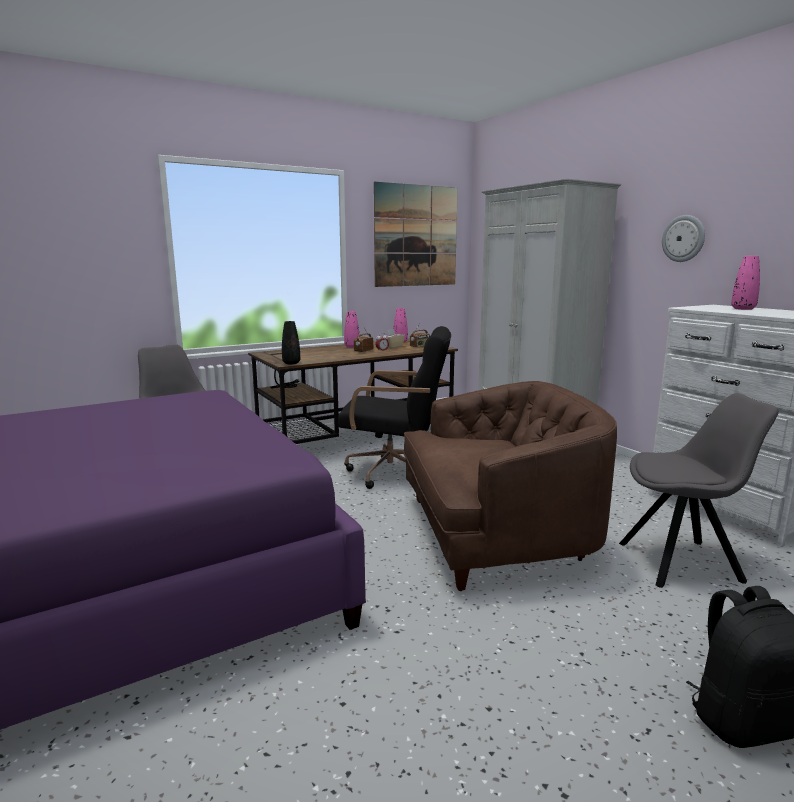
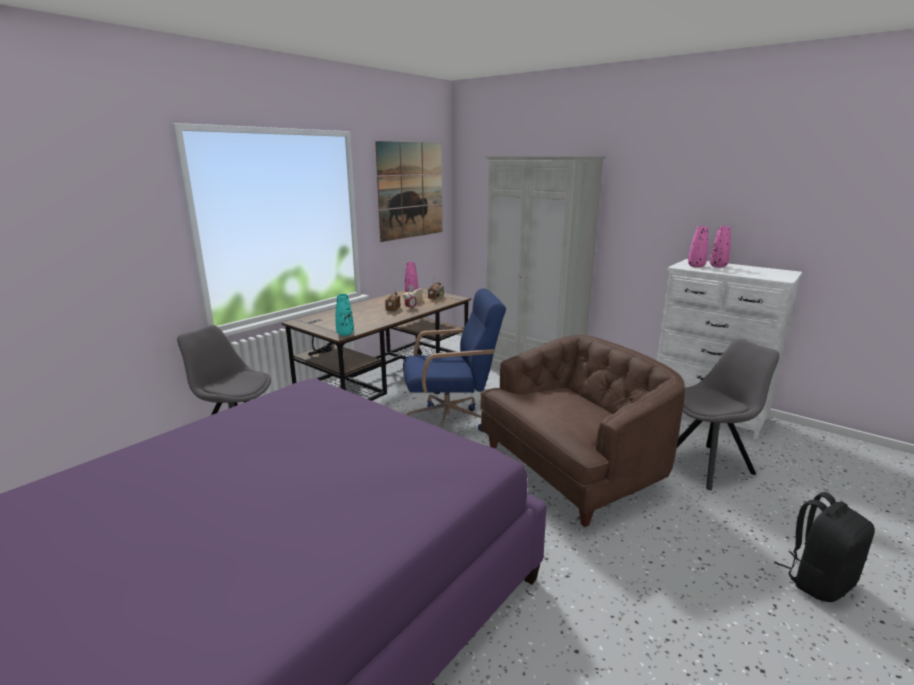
camera: 20 degrees left, 5 degrees up
black vase [282,321,300,364] -> turquoise vase [335,294,354,336]
black office chair [338,326,451,489] -> blue office chair [403,288,506,431]
pink vase [344,311,359,348] -> pink vase moved to [688,226,708,267]
wall clock [662,215,705,262] -> none

